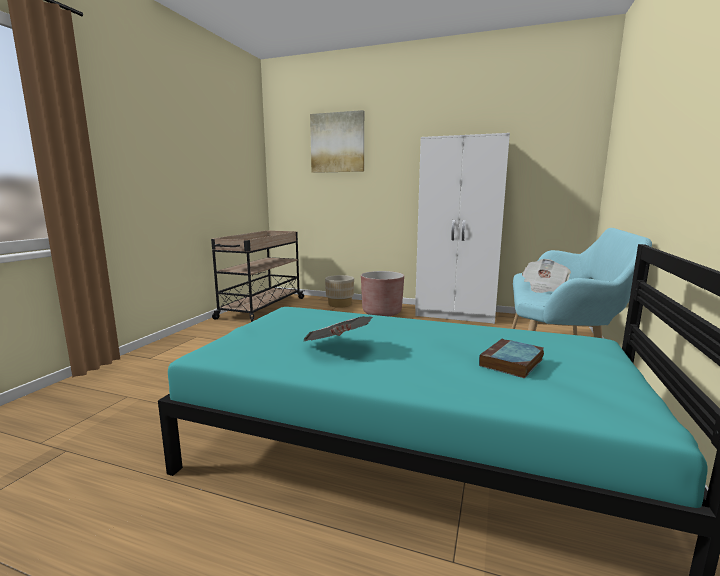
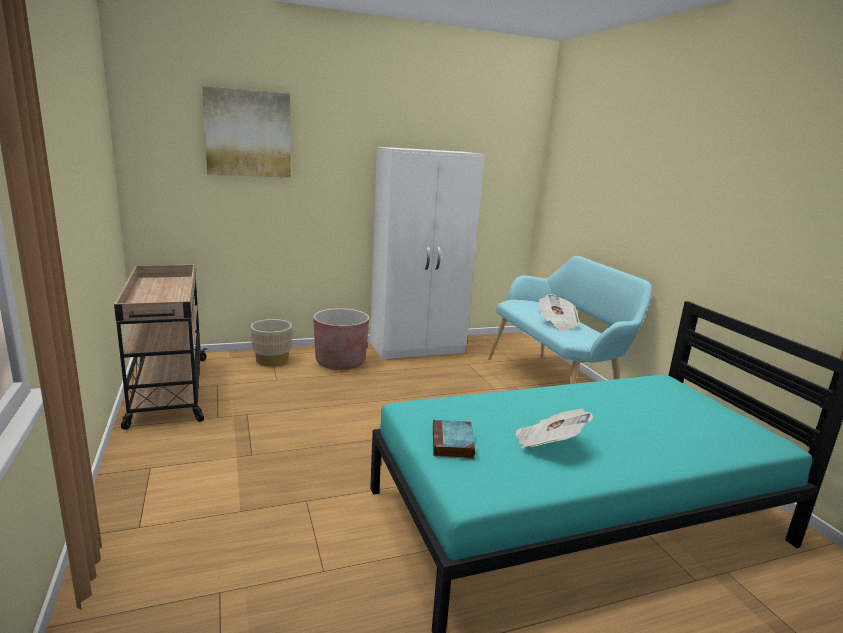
camera: 40 degrees left, 5 degrees up
book [479,339,544,378] -> book moved to [433,420,475,459]

